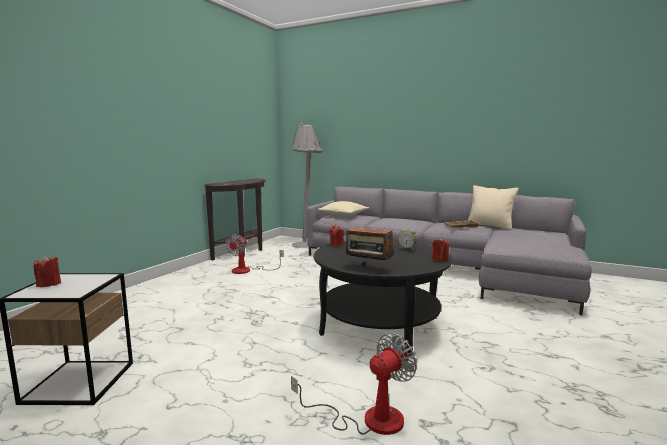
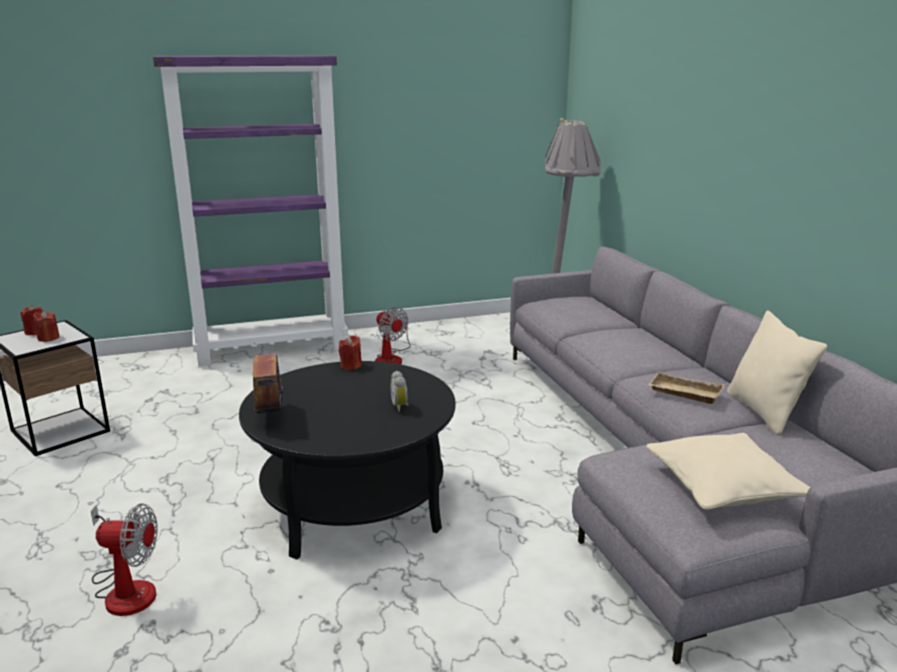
camera: 45 degrees right, 10 degrees up
brown console table [204,178,266,260] -> none
fan [226,233,284,274] -> fan turned 105 degrees counterclockwise [375,307,411,364]
beige pillow [318,201,369,217] -> beige pillow moved to [646,433,811,510]
red candle [432,237,450,262] -> red candle moved to [33,311,60,342]
none -> purple bookcase [153,55,348,366]

